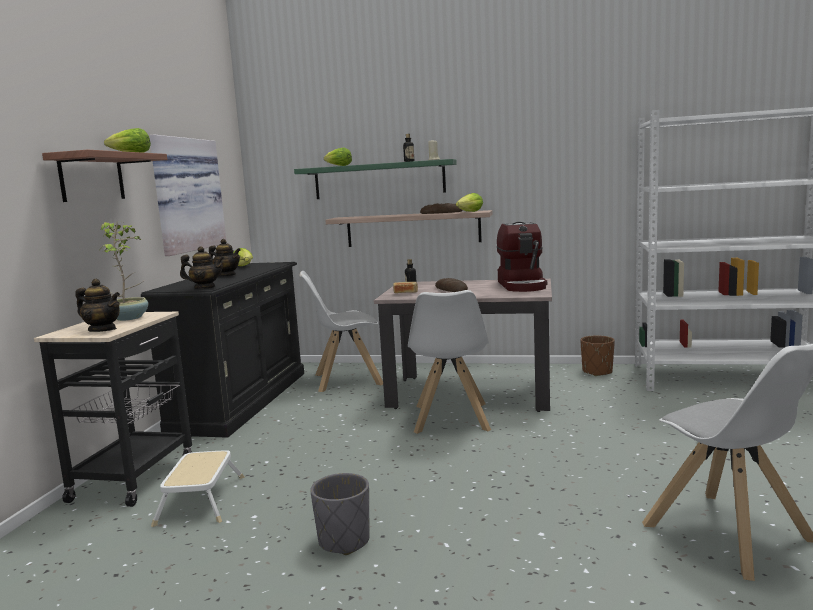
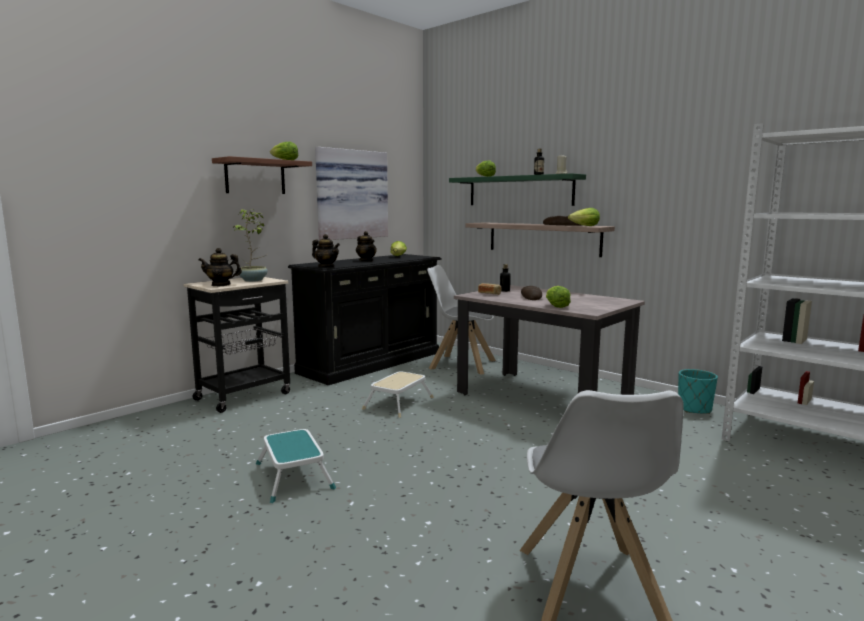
camera: 30 degrees right, 0 degrees up
teapot [76,279,120,332] -> teapot turned 120 degrees clockwise [199,248,242,286]
beige step ladder [151,450,244,527] -> beige step ladder moved to [362,371,434,418]
grey planter [310,473,370,555] -> turquoise step ladder [256,429,336,503]
chair [408,290,491,434] -> none
coffee machine [497,222,547,292] -> none
brown planter [580,335,615,376] -> turquoise planter [678,369,718,414]
none -> lettuce [546,286,571,308]

